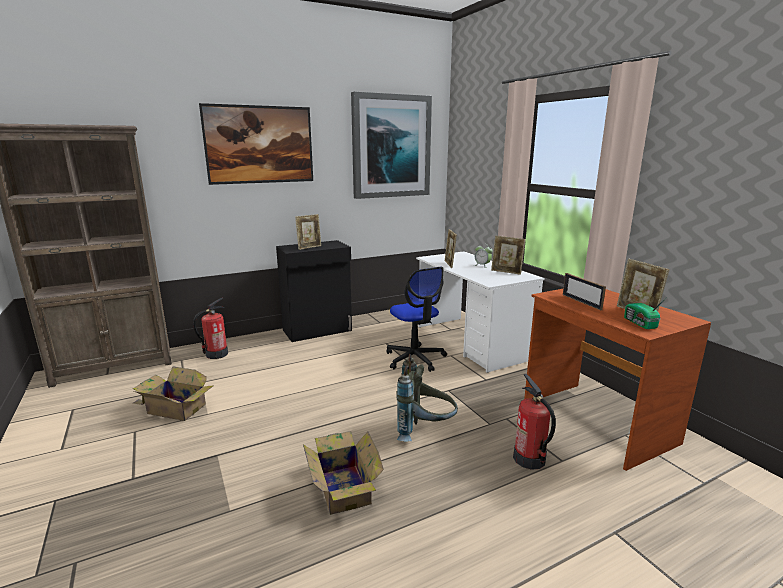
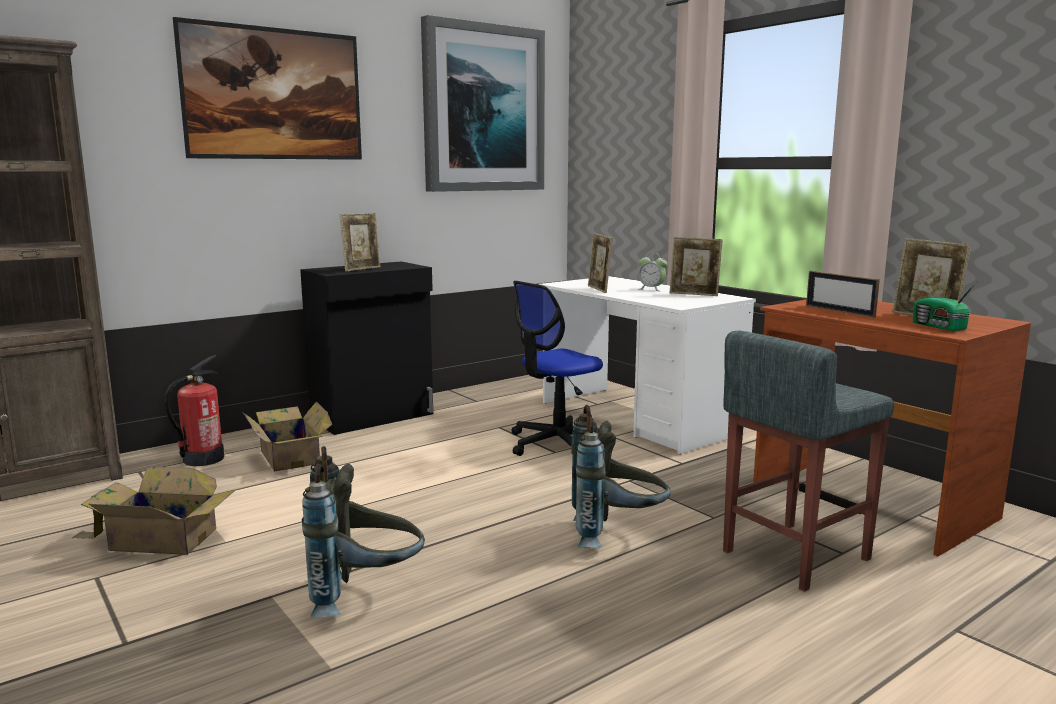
camera: 10 degrees left, 5 degrees down
cardboard box [303,431,384,515] -> cardboard box moved to [242,401,332,471]
office chair [386,267,447,372] -> office chair turned 90 degrees clockwise [511,281,603,456]
fire extinguisher [513,374,556,470] -> grey stool [723,330,894,592]
none -> grey backpack [302,446,425,618]

